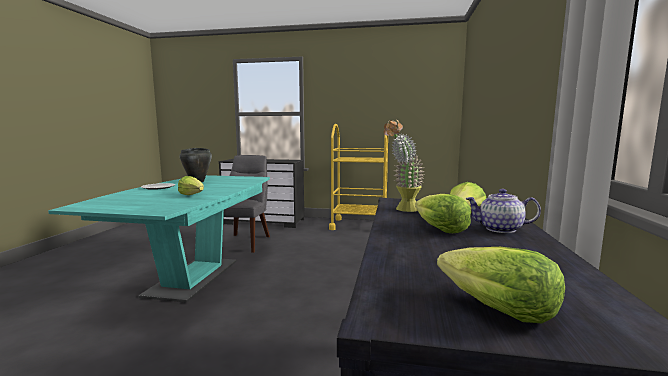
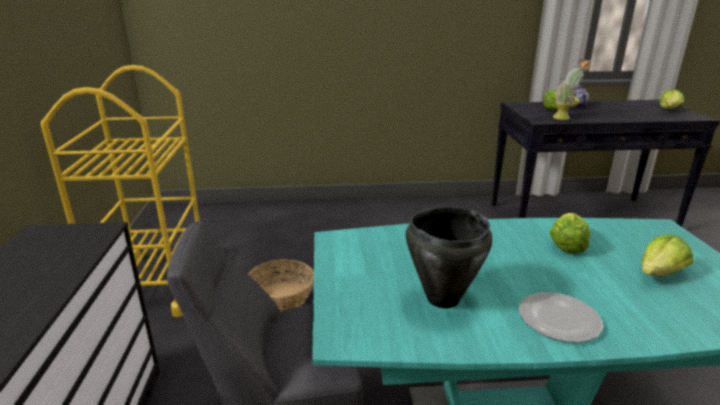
camera: 105 degrees left, 15 degrees up
lettuce [415,194,471,233] -> lettuce moved to [641,235,693,276]
none -> basket [248,259,314,312]

